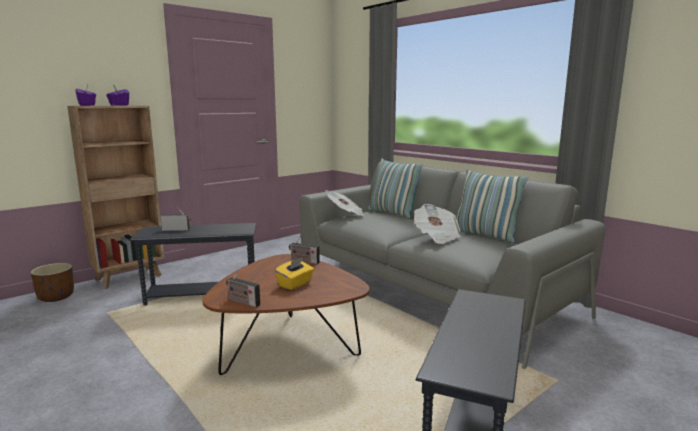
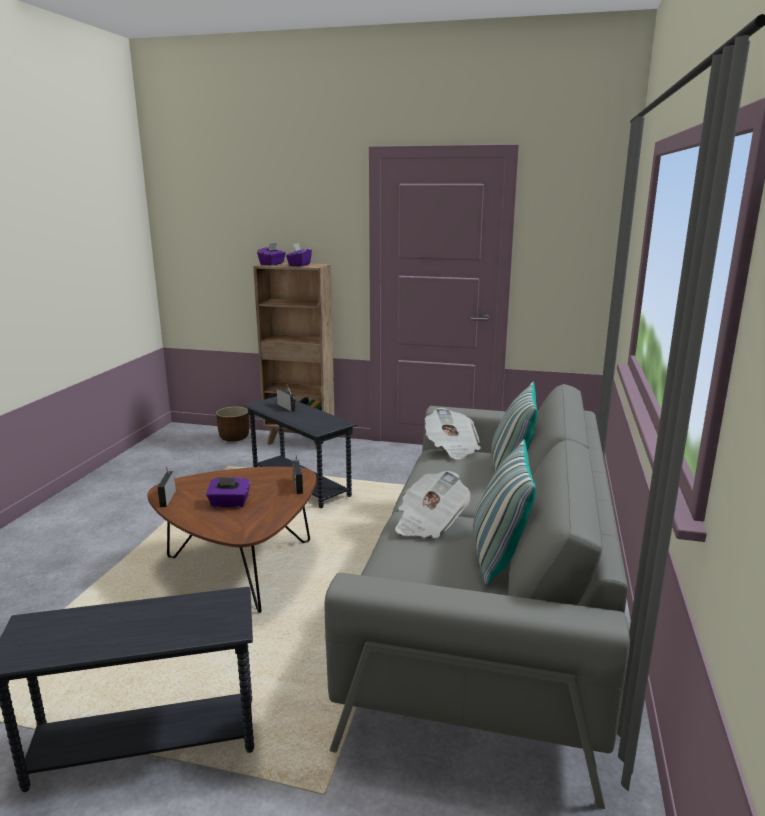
camera: 55 degrees right, 5 degrees up
yellow tissue box [275,257,314,290] -> purple tissue box [206,477,250,507]

